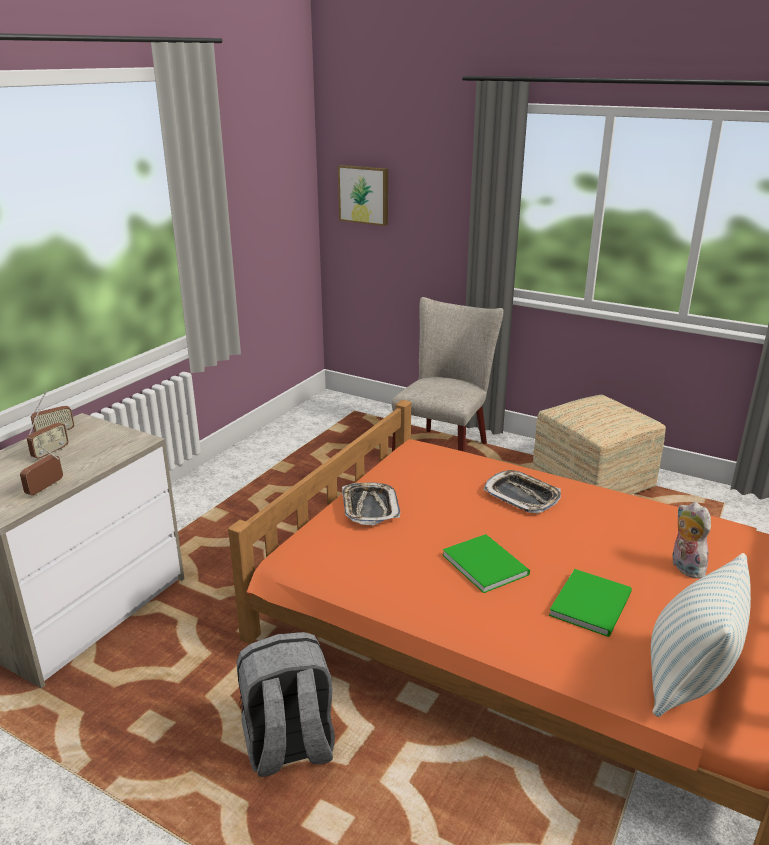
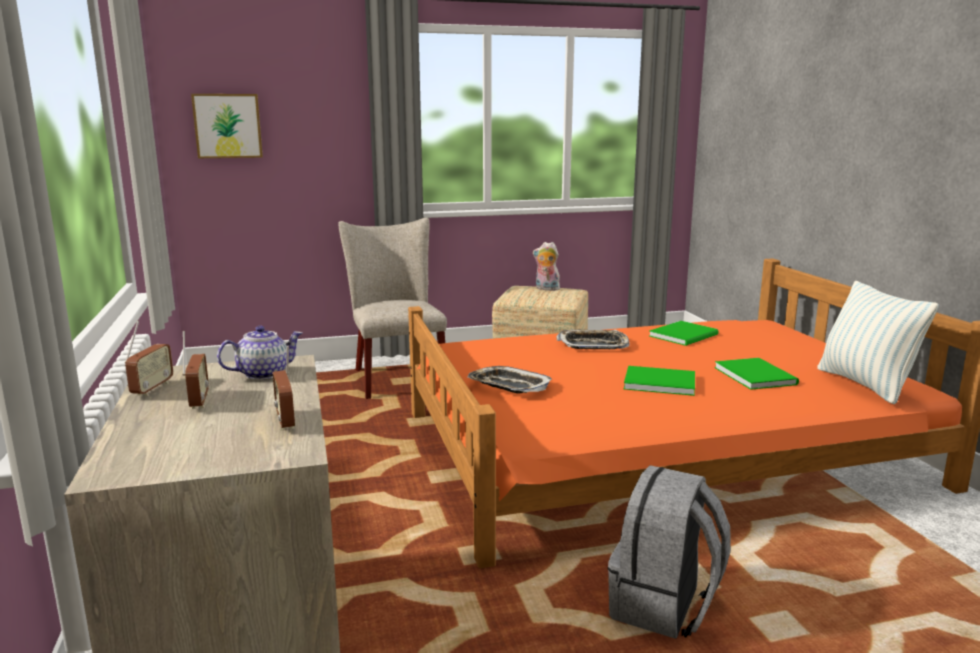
camera: 45 degrees left, 10 degrees down
plush toy [672,502,711,579] -> plush toy moved to [533,242,560,291]
none -> teapot [217,326,303,380]
none -> green book [649,321,718,346]

